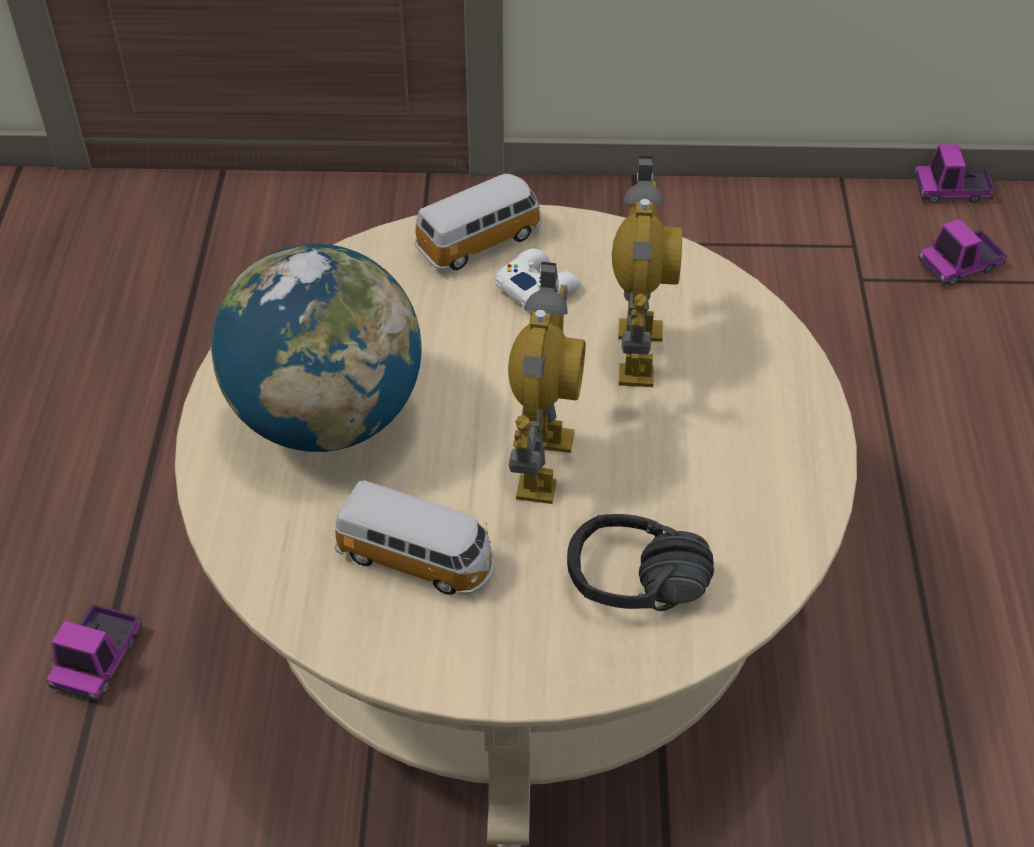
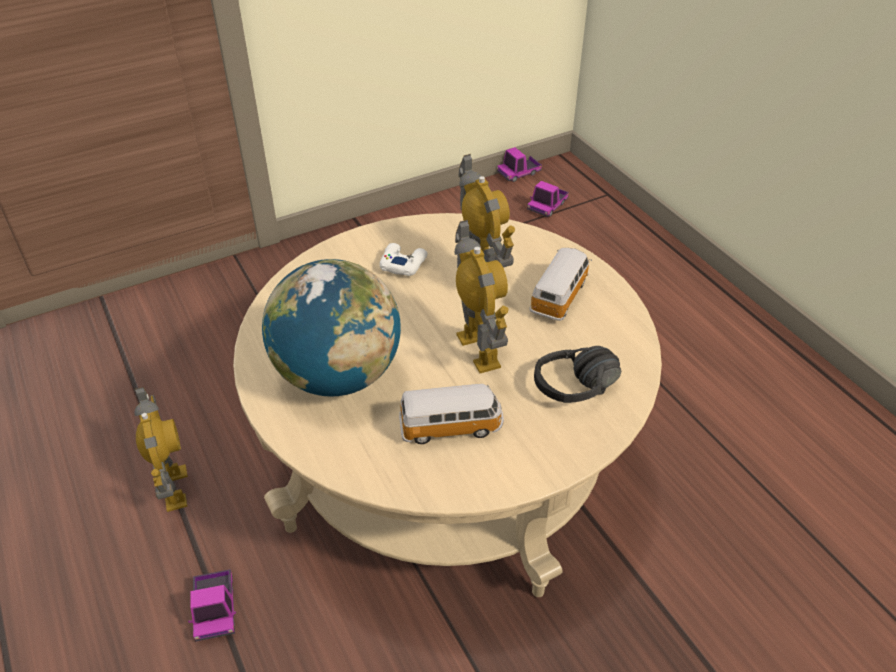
camera: 30 degrees left, 5 degrees down
toy car [414,174,542,270] -> toy car moved to [530,248,592,321]
none -> toy robot [135,387,188,512]

